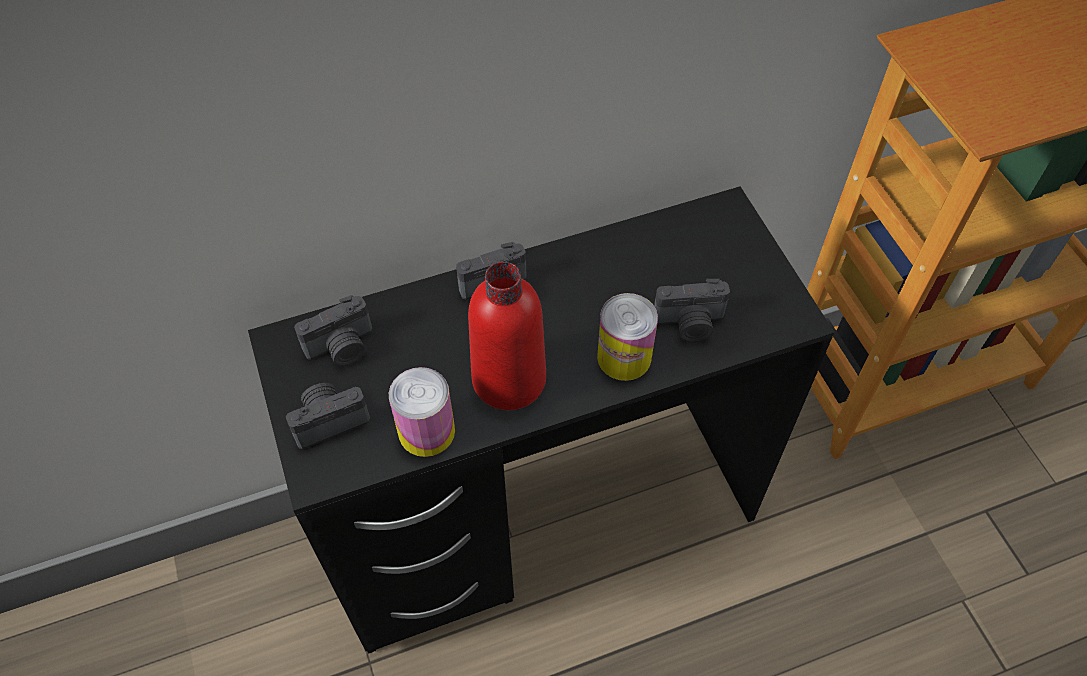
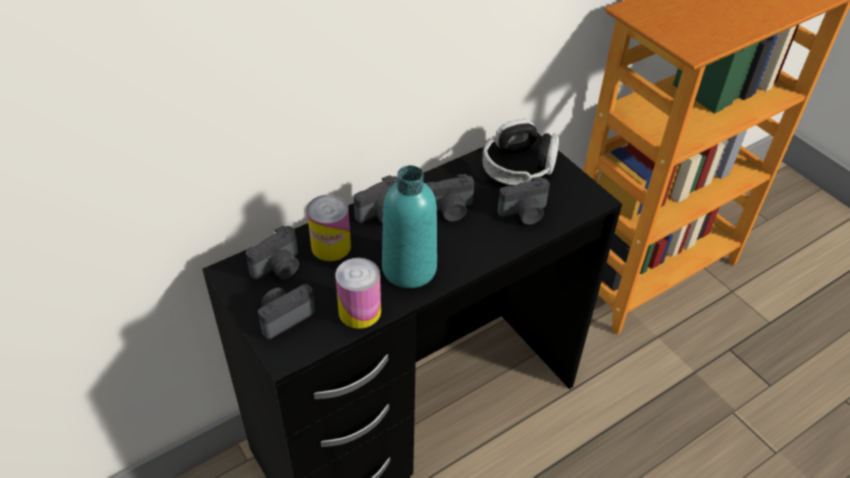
camera: 15 degrees left, 10 degrees down
red bottle [468,262,546,410] -> turquoise bottle [382,165,437,288]
can [597,293,658,381] -> can moved to [307,194,351,261]
none -> camera [425,174,474,222]
none -> headphones [482,119,559,185]

